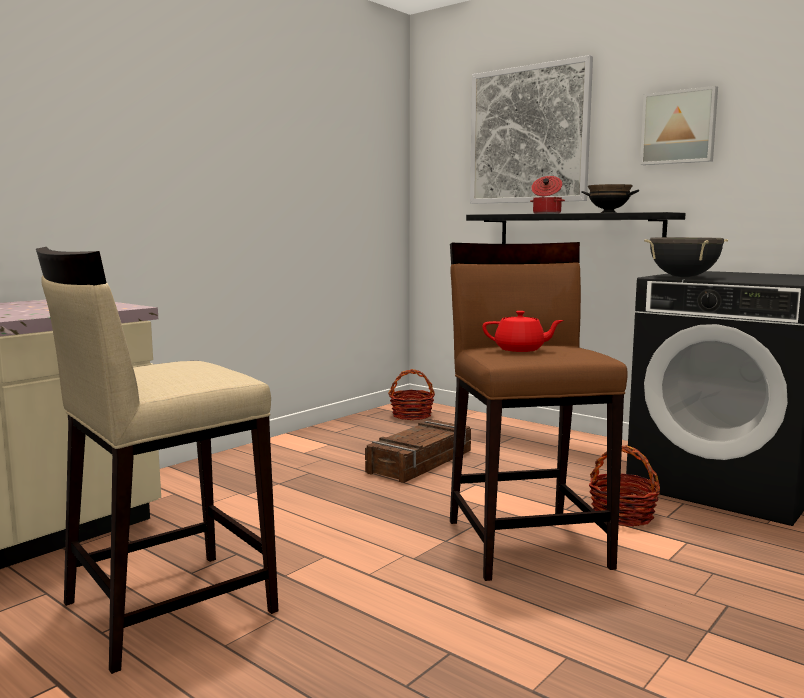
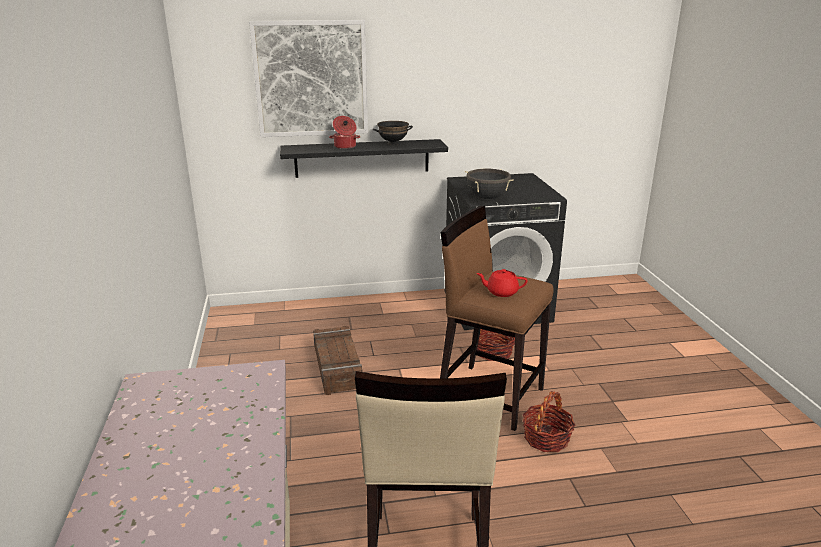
camera: 50 degrees left, 15 degrees up
basket [388,369,435,420] -> basket moved to [523,391,575,452]
red teapot [482,311,564,352] -> red teapot turned 135 degrees counterclockwise [476,269,528,297]
picture [640,86,718,165] -> none

